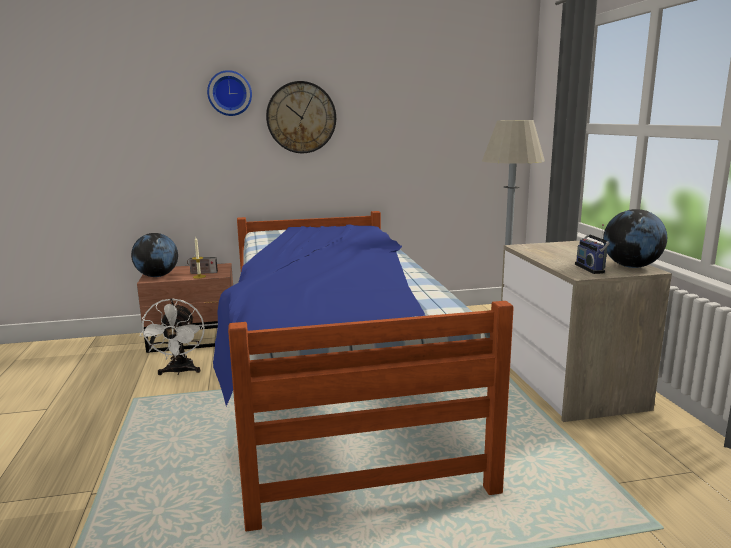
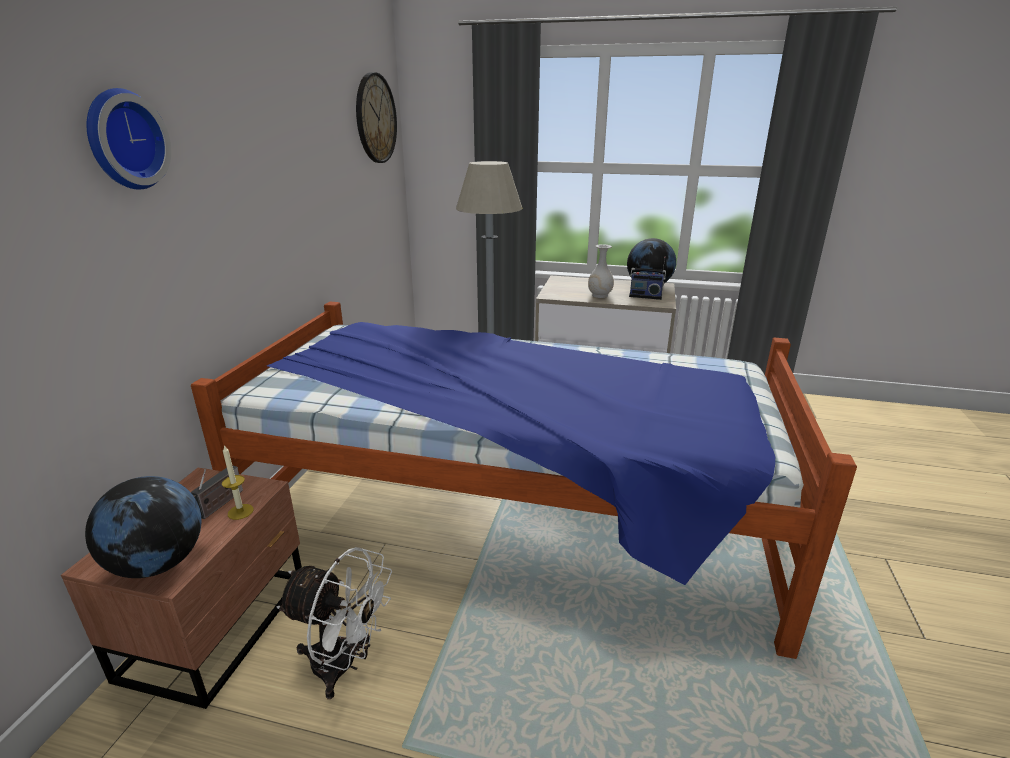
camera: 65 degrees left, 10 degrees up
wall clock [266,81,336,153] -> wall clock moved to [356,72,397,163]
none -> white vase [588,244,614,298]

